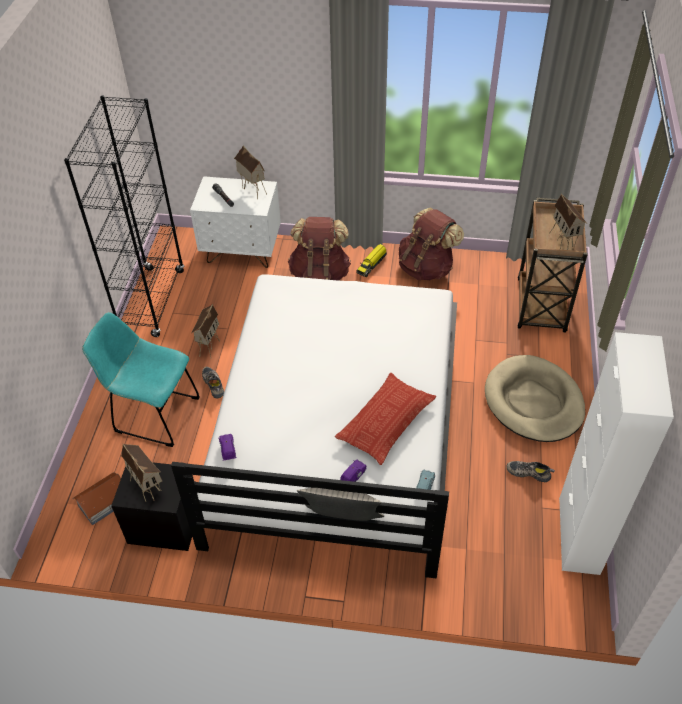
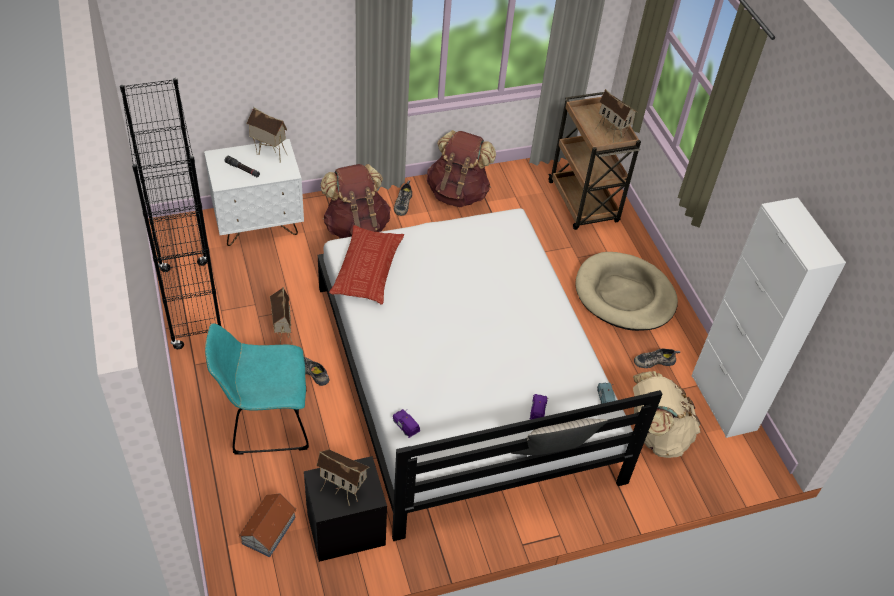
camera: 30 degrees left, 0 degrees up
pillow [335,373,436,465] -> pillow moved to [329,225,404,305]
toy truck [356,244,387,277] -> shoe [394,180,412,216]
none -> beige backpack [633,371,701,458]

